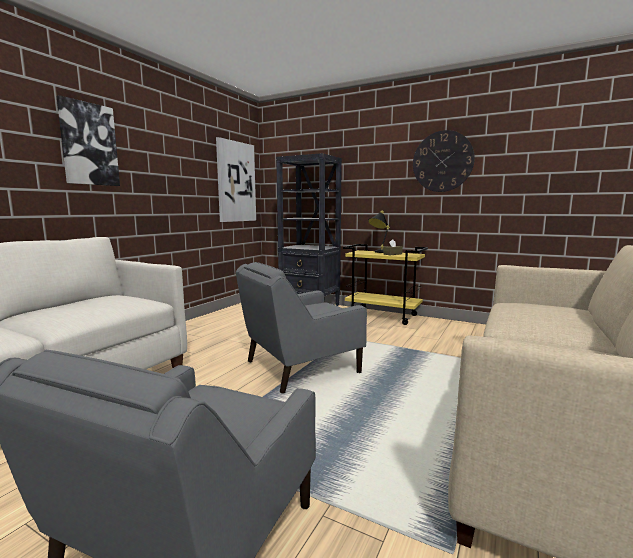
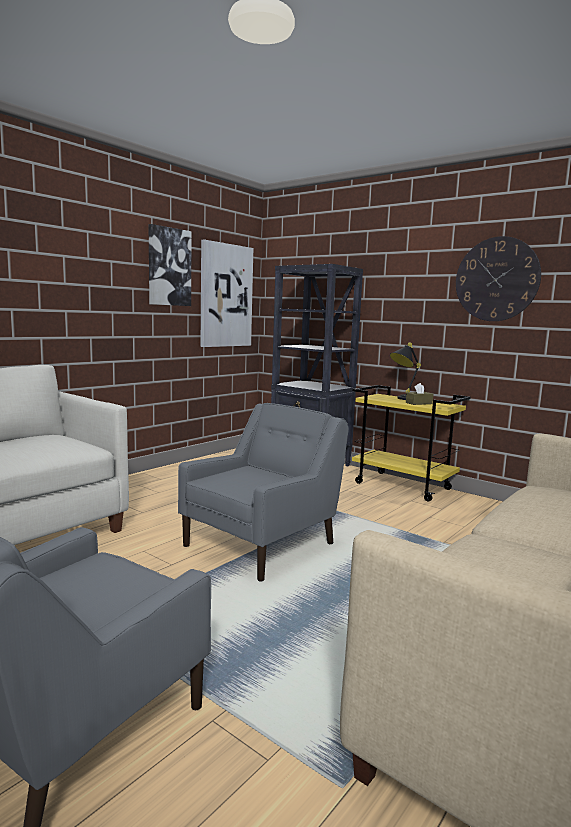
camera: 10 degrees right, 0 degrees up
picture [56,95,120,186] -> picture moved to [149,224,191,306]
grey armchair [236,262,367,394] -> grey armchair turned 150 degrees clockwise [178,403,349,582]

